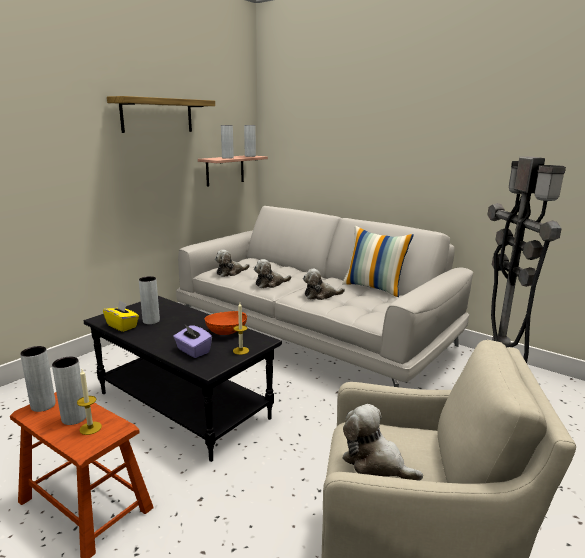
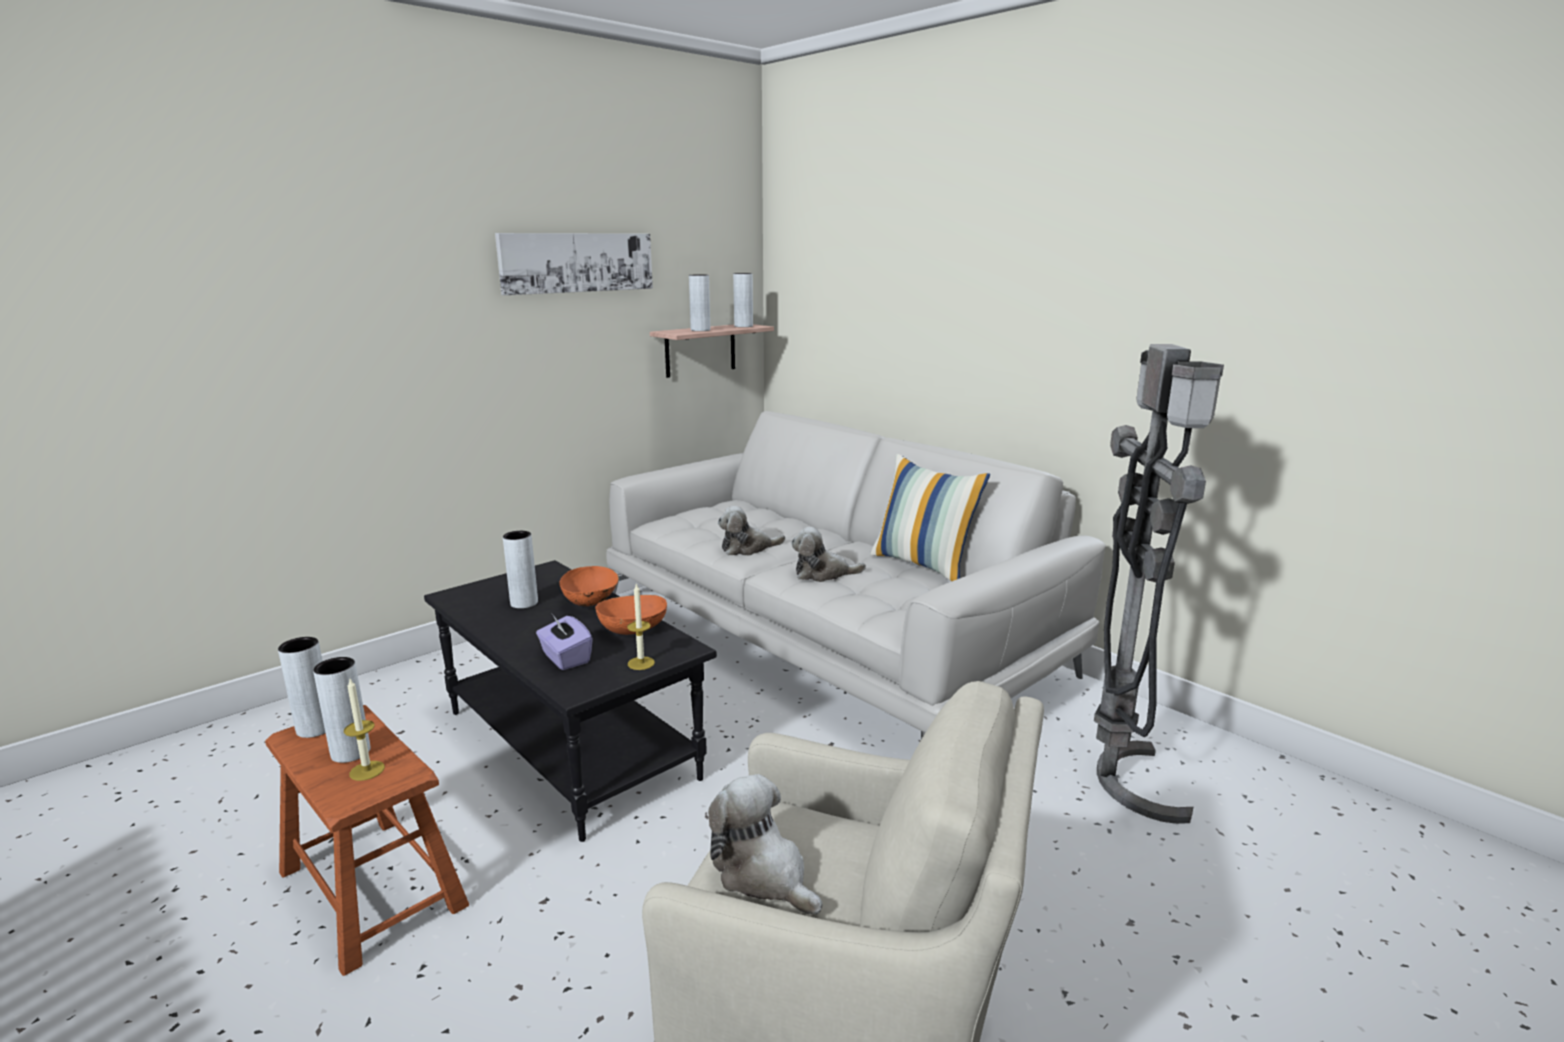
camera: 10 degrees right, 0 degrees up
yellow tissue box [103,300,139,332] -> none
shelf [107,96,215,133] -> picture [495,233,653,295]
plush toy [215,250,249,277] -> none
none -> orange bowl [559,566,619,606]

